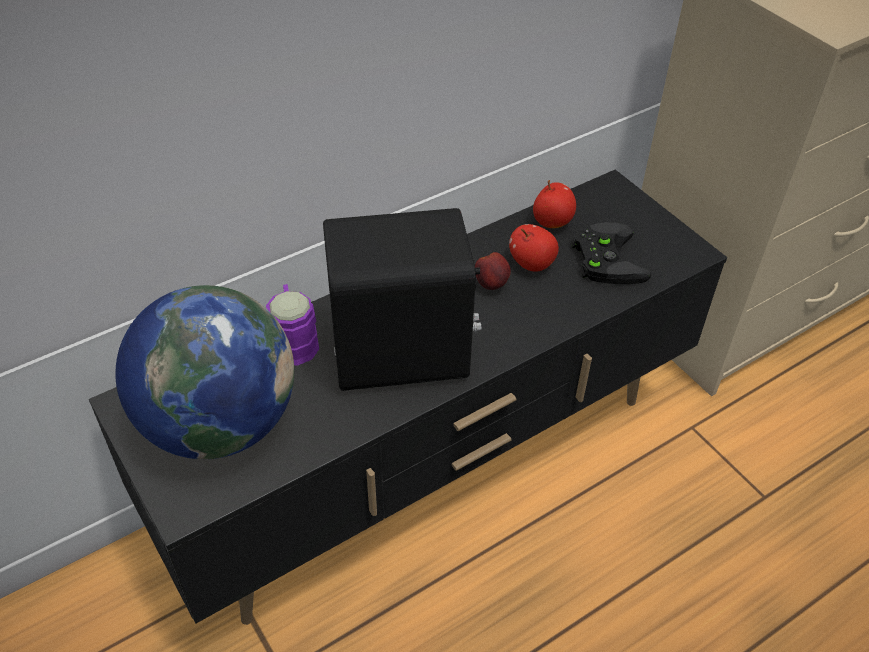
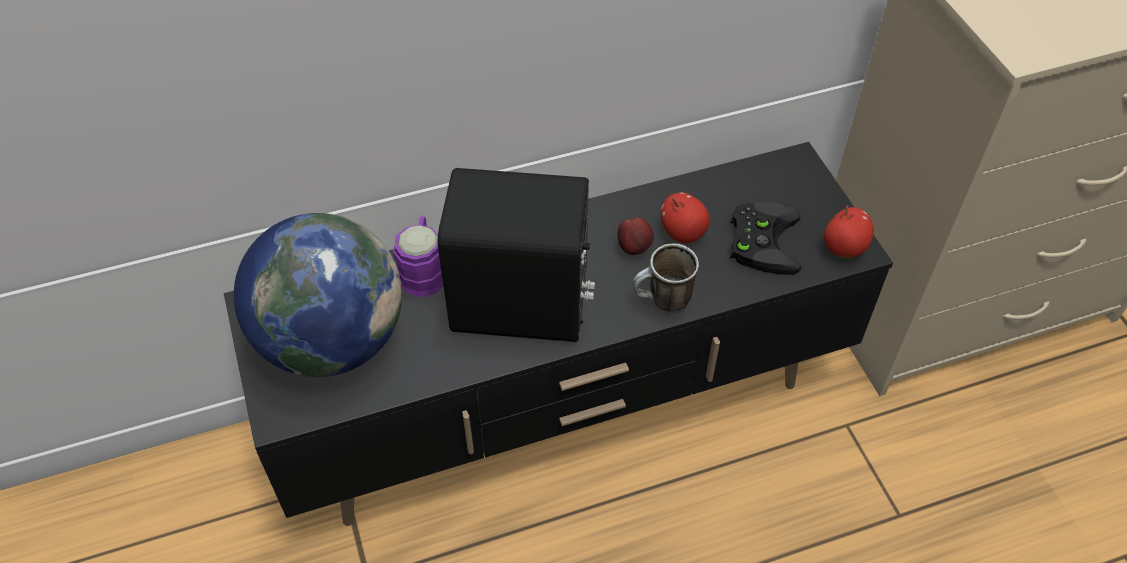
camera: 15 degrees right, 5 degrees up
apple [533,180,576,228] -> apple moved to [824,205,874,258]
none -> mug [633,243,699,312]

